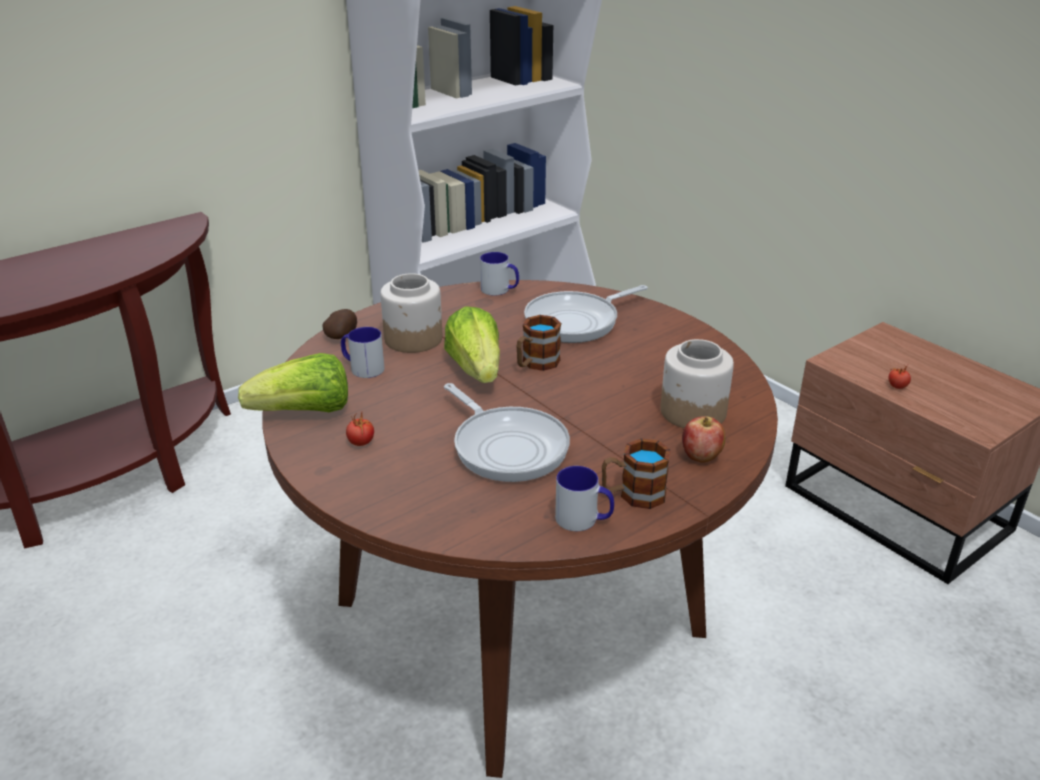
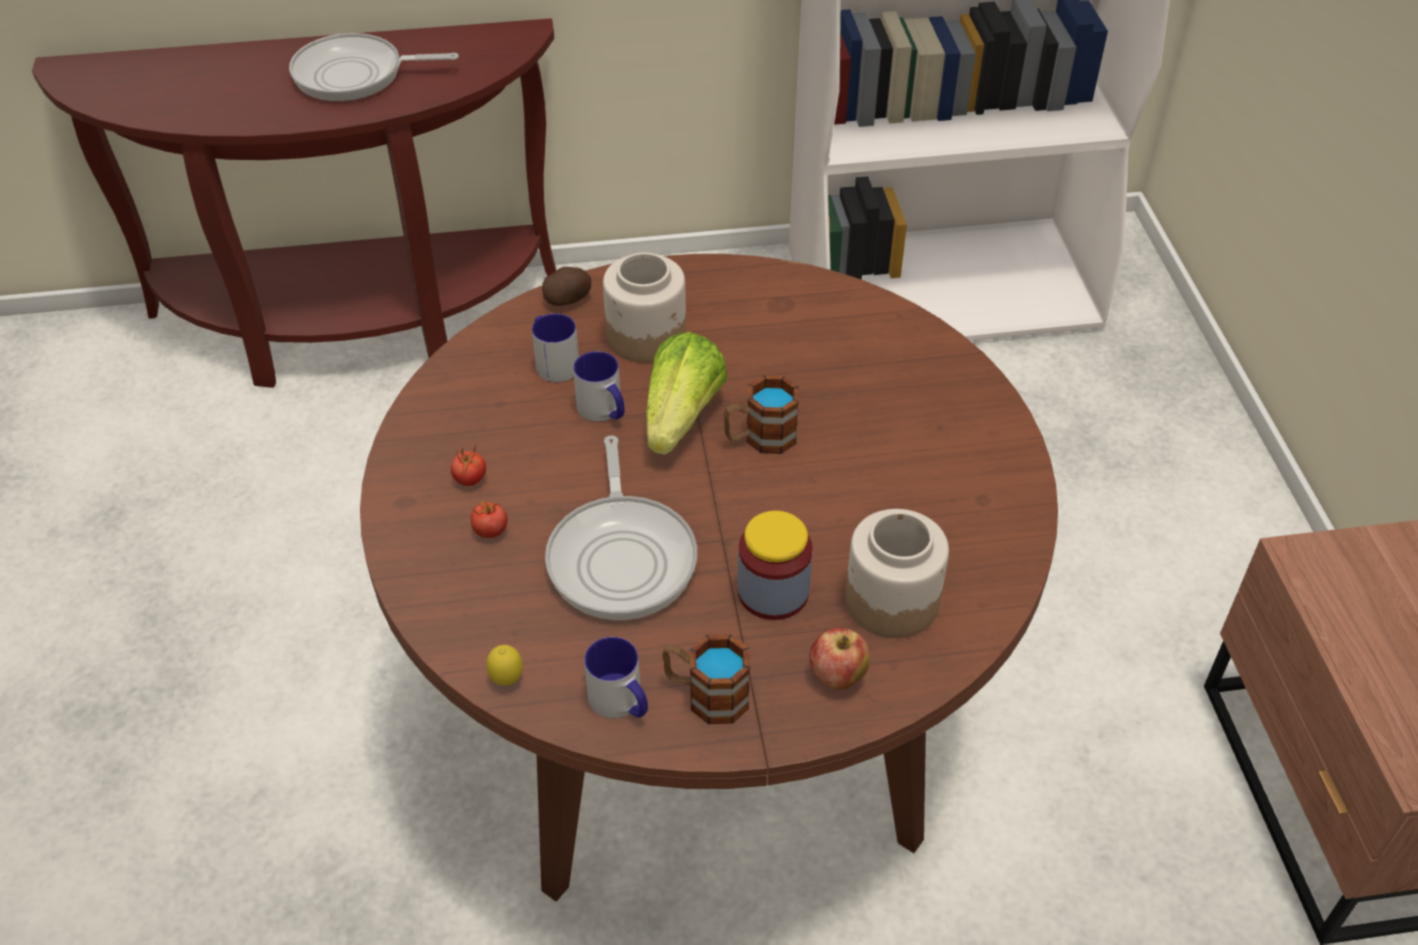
camera: 30 degrees right, 15 degrees up
lettuce [238,353,348,412] -> none
mug [480,252,519,296] -> mug moved to [573,351,625,422]
frying pan [524,285,648,343] -> frying pan moved to [289,33,459,101]
tomato [888,365,911,389] -> tomato moved to [471,500,507,538]
none -> lemon [486,645,523,686]
none -> jar [738,511,813,620]

